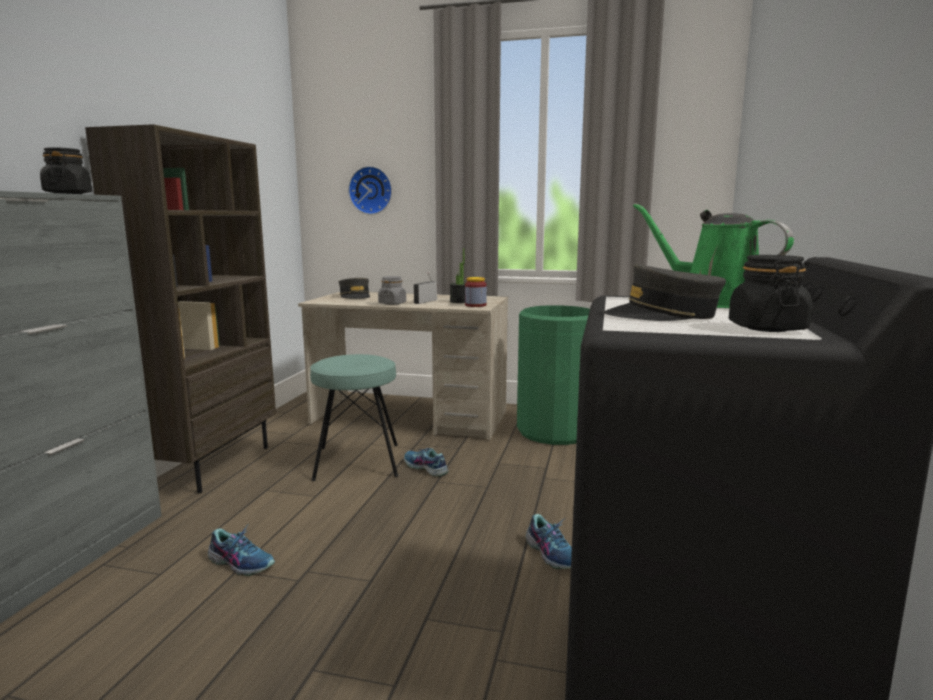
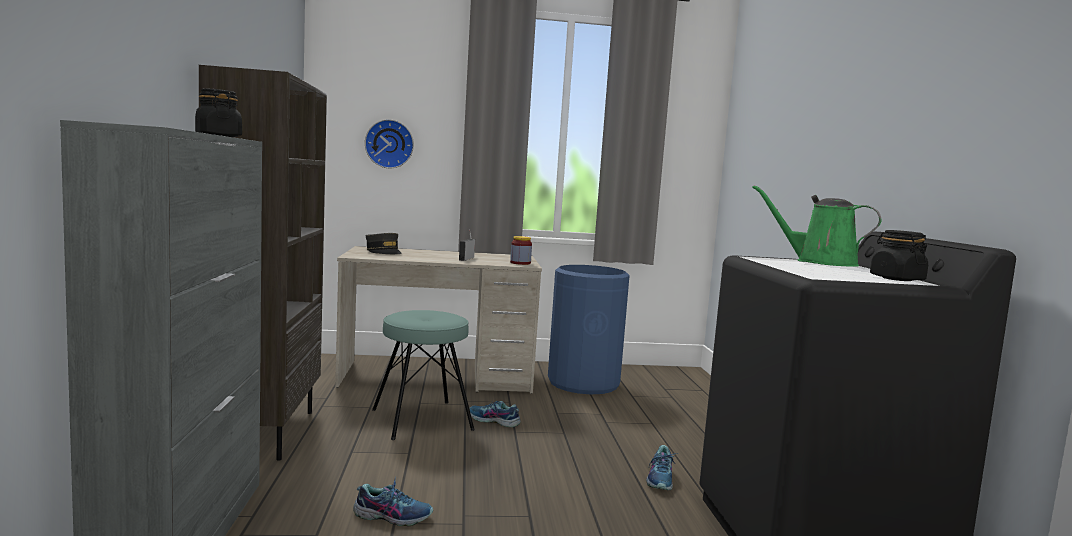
camera: 20 degrees left, 5 degrees down
grey jar [378,276,406,305] -> none
potted plant [450,248,465,303] -> none
green trash can [517,305,590,445] -> blue trash can [548,265,630,394]
shoe [526,514,572,569] -> shoe turned 60 degrees clockwise [646,445,676,490]
grey cap [603,264,726,321] -> none

